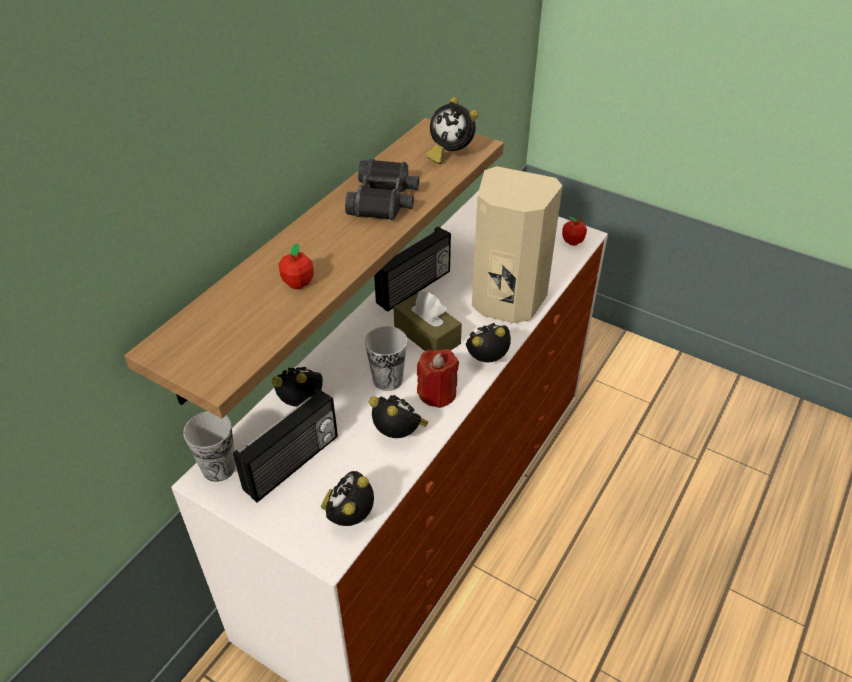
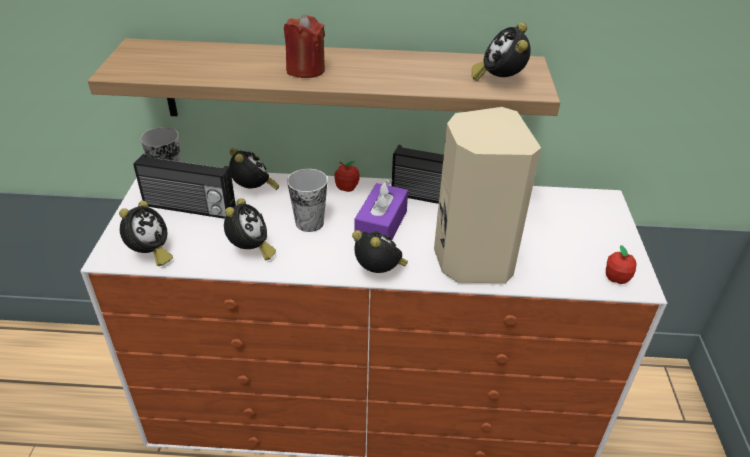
camera: 60 degrees right, 5 degrees down
apple [278,244,314,289] -> apple moved to [334,161,360,192]
alarm clock [321,471,374,526] -> alarm clock turned 120 degrees clockwise [119,201,173,266]
black binoculars [345,159,419,220] -> none
brown tissue box [394,291,462,351] -> purple tissue box [354,179,408,241]
red candle [417,349,459,408] -> red candle moved to [284,14,325,78]

